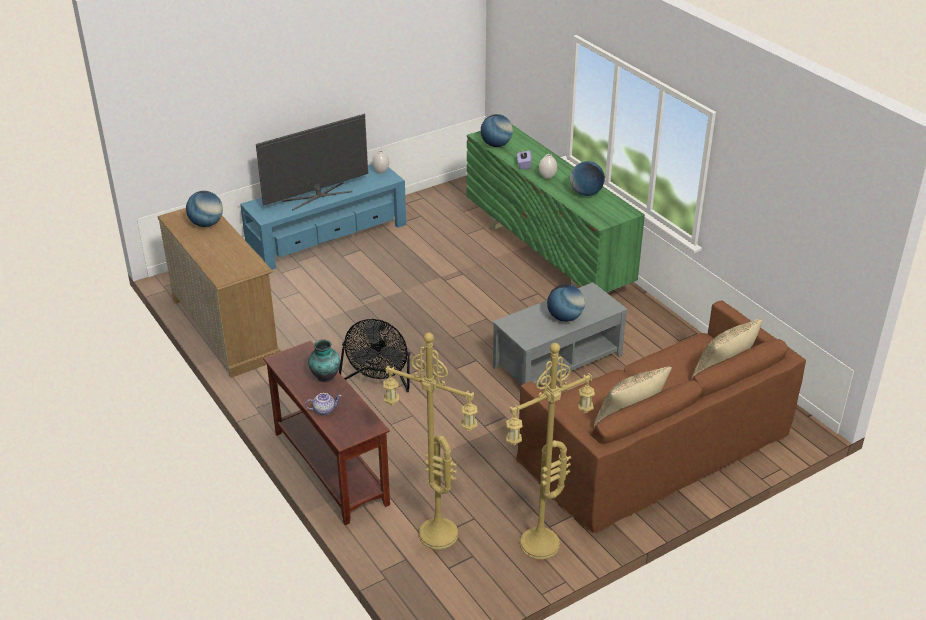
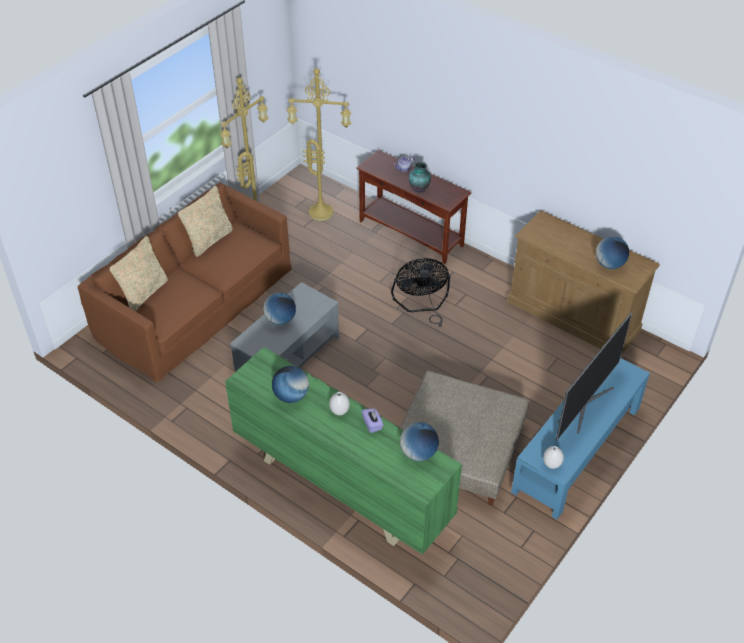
camera: 160 degrees right, 10 degrees up
none -> beige ottoman [400,371,529,506]

